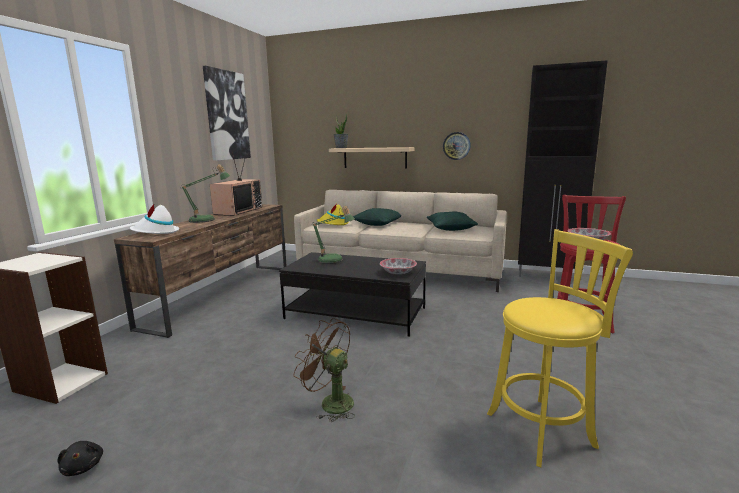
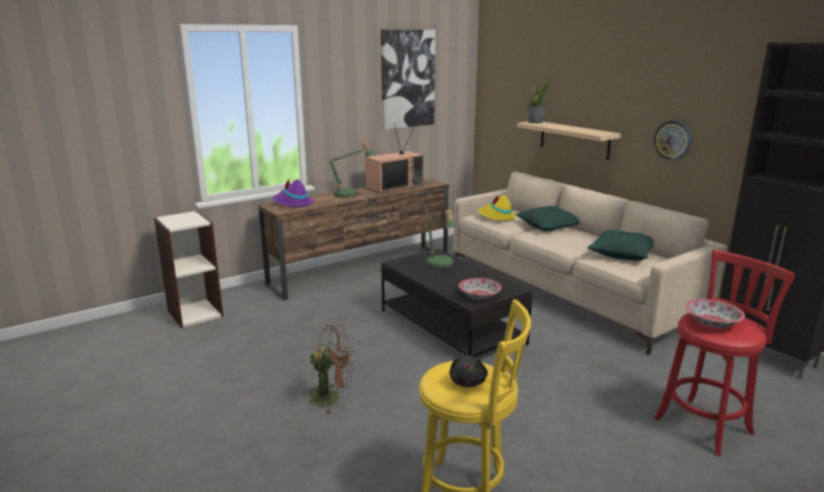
camera: 35 degrees right, 5 degrees up
black plush toy [57,441,103,476] -> black plush toy moved to [449,355,488,387]
white hat [130,203,179,234] -> purple hat [273,178,313,207]
brown fan [293,318,355,422] -> brown fan turned 120 degrees clockwise [304,325,354,414]

